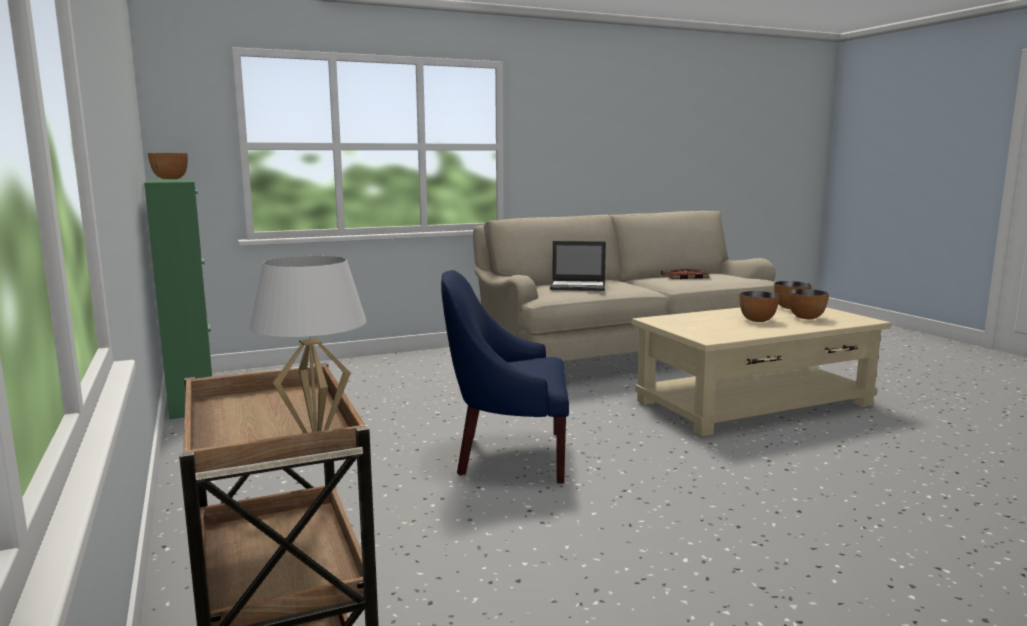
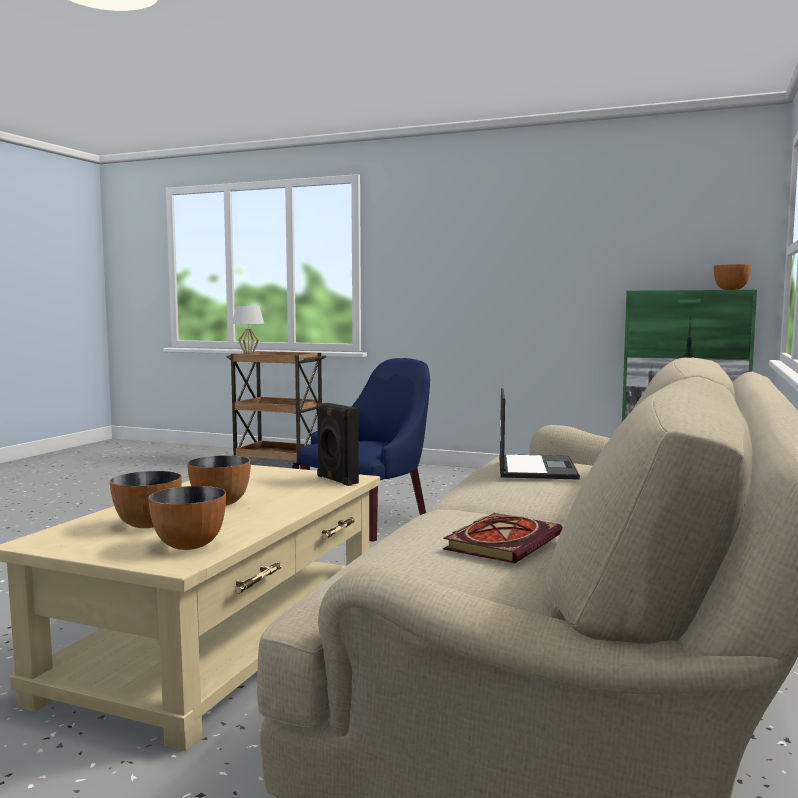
camera: 135 degrees right, 5 degrees down
laptop [550,241,606,291] -> laptop turned 135 degrees clockwise [499,388,580,480]
none -> black speaker [316,403,359,486]

